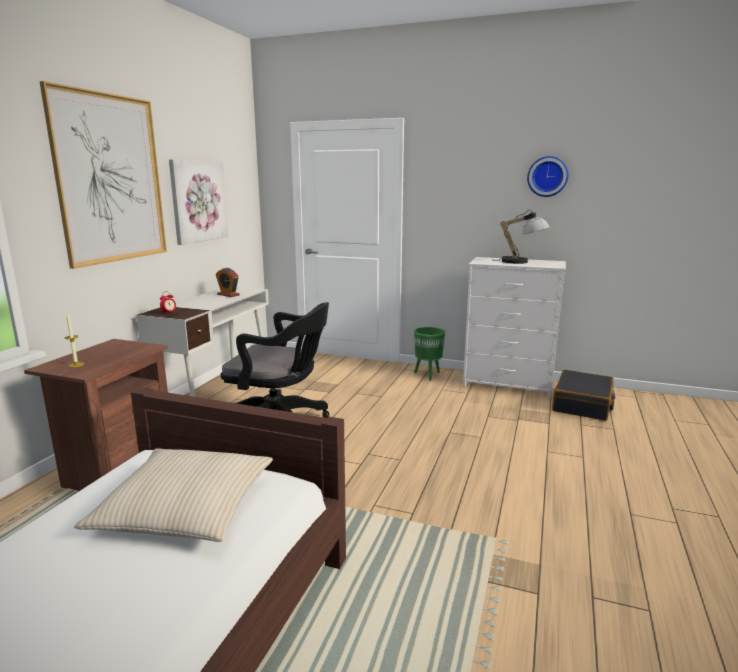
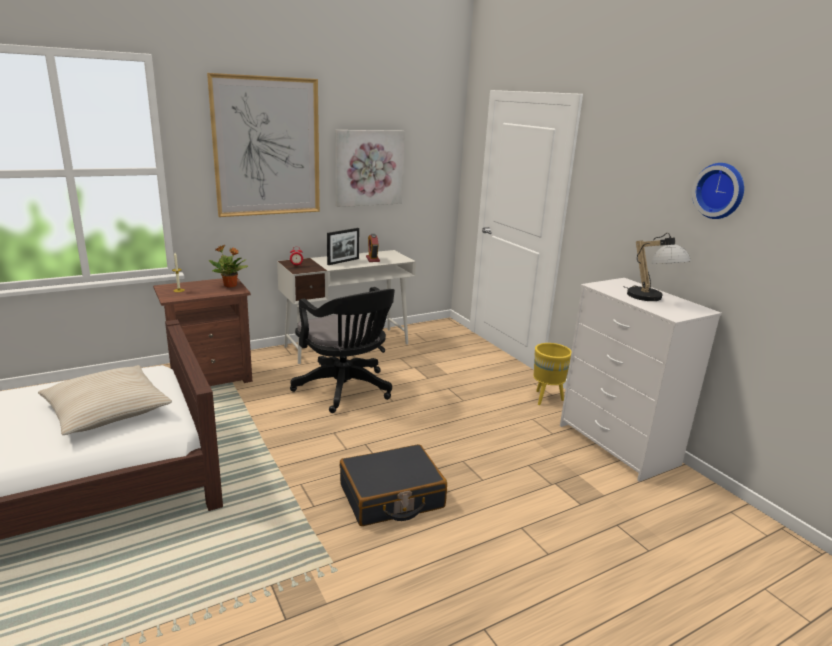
camera: 40 degrees right, 5 degrees up
green planter [414,327,445,380] -> yellow planter [533,343,572,405]
black suitcase [552,370,616,421] -> black suitcase moved to [340,444,447,526]
none -> potted plant [209,245,248,288]
none -> picture frame [327,228,359,265]

